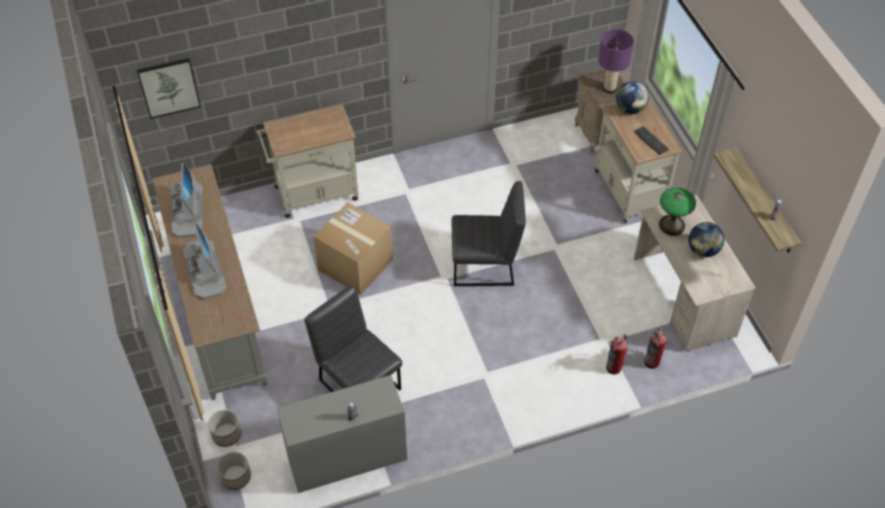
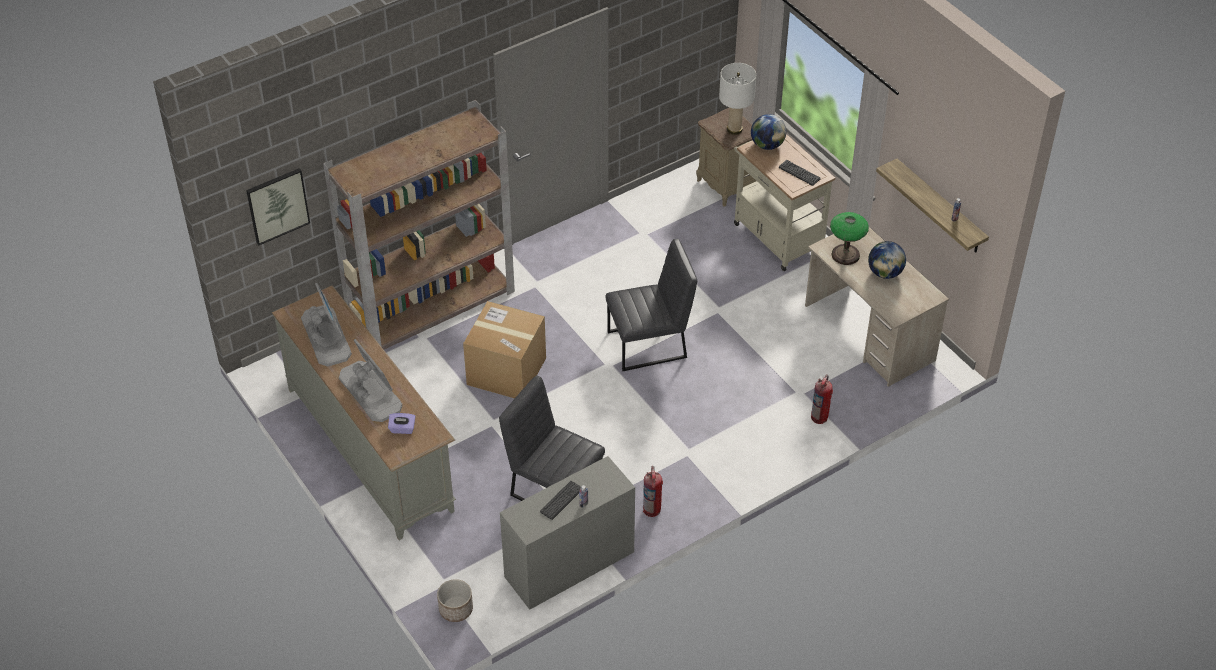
camera: 15 degrees left, 5 degrees down
planter [208,410,241,447] -> none
beige cart [257,104,359,218] -> brown bookcase [323,100,515,350]
purple table lamp [598,29,634,93] -> white table lamp [719,63,756,135]
fire extinguisher [644,327,667,369] -> fire extinguisher moved to [643,466,663,517]
none -> purple tissue box [388,413,416,434]
none -> keyboard [540,481,581,520]

